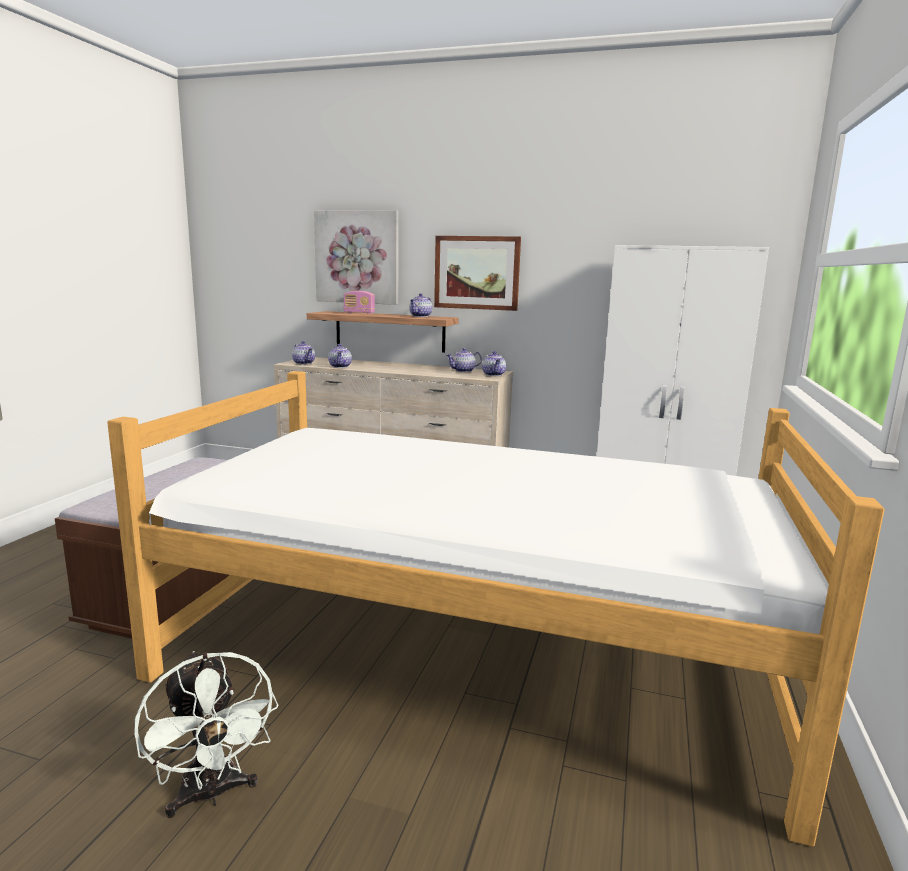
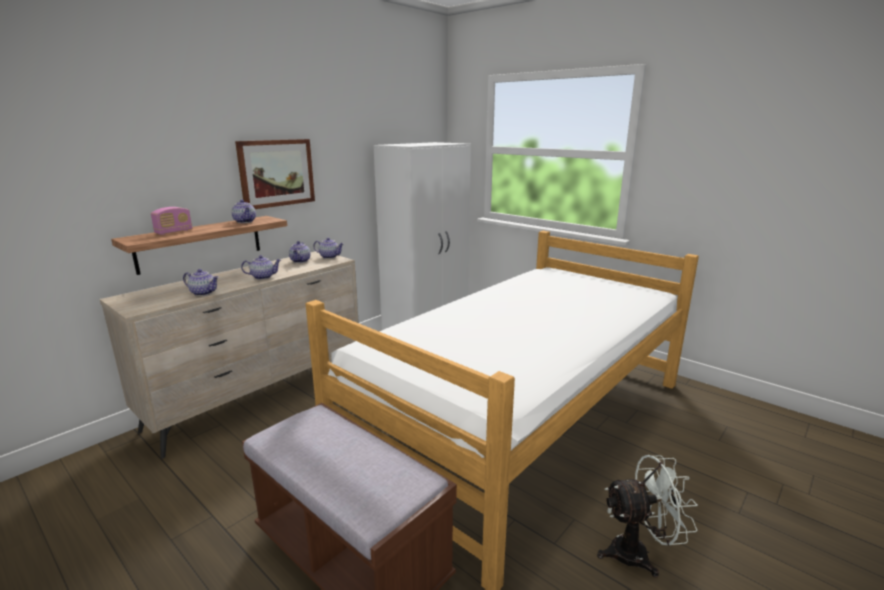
camera: 65 degrees left, 5 degrees up
teapot [292,341,315,365] -> teapot moved to [241,255,281,280]
picture [314,210,399,305] -> none

